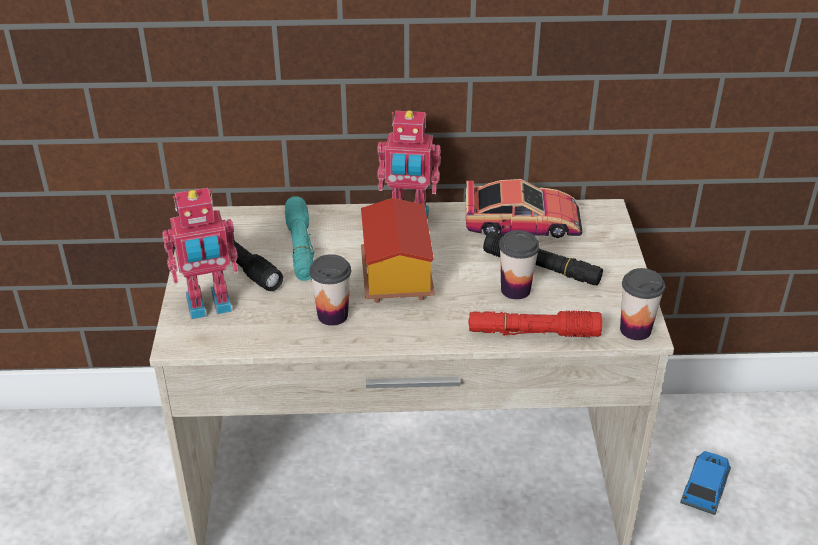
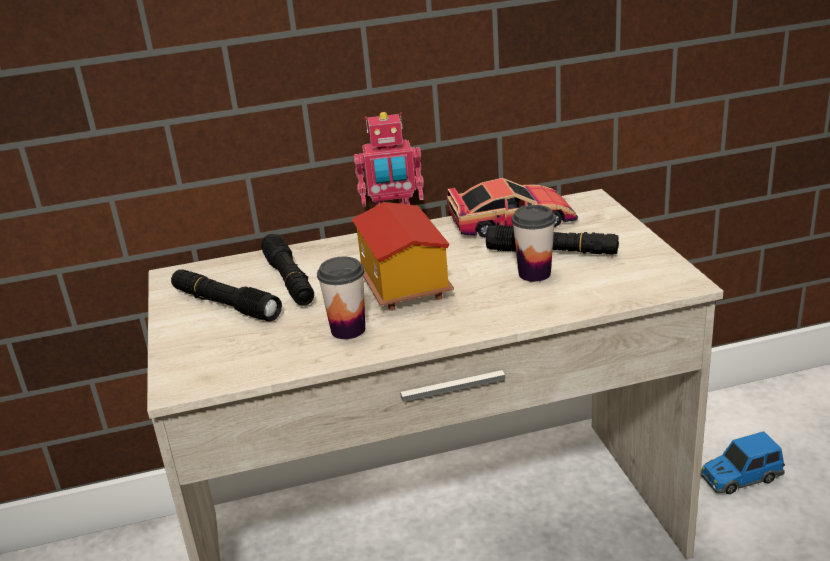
camera: 10 degrees left, 10 degrees down
toy robot [162,188,238,319] -> none
turquoise flashlight [285,196,314,281] -> black flashlight [261,234,314,306]
red flashlight [468,310,602,337] -> none
cup [620,268,665,340] -> none
toy car [680,451,731,515] -> toy car turned 120 degrees counterclockwise [700,431,785,494]

